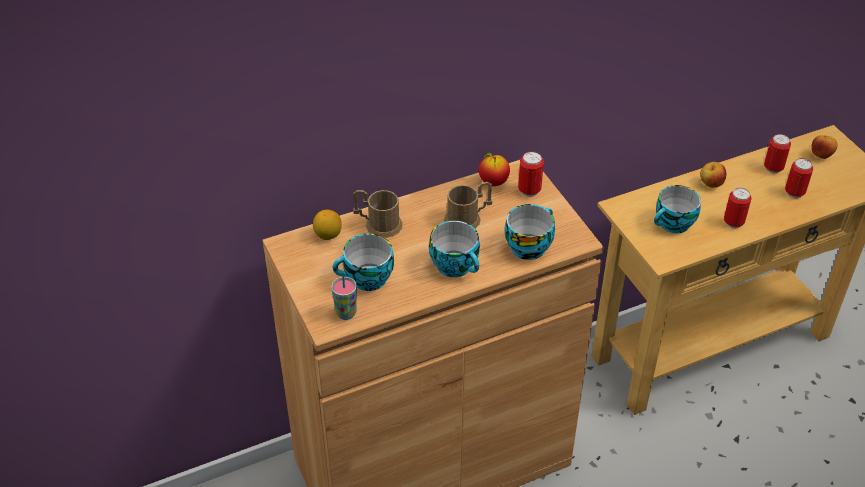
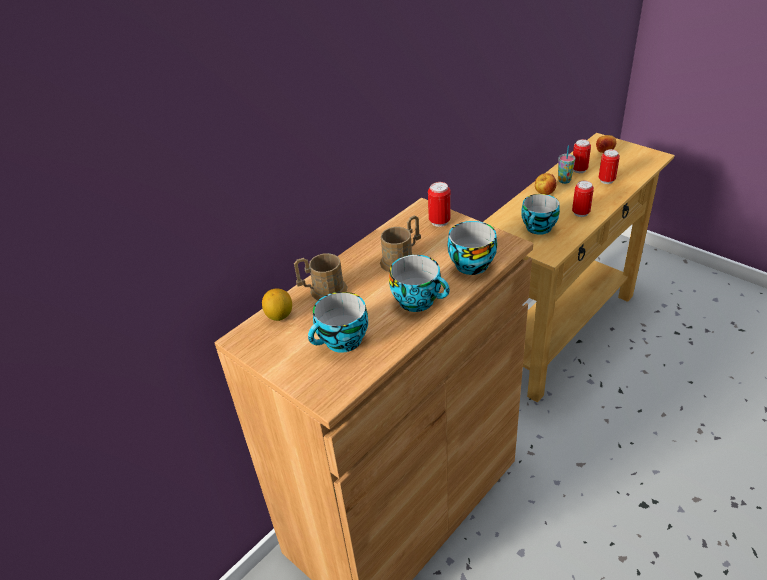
camera: 20 degrees left, 5 degrees down
cup [331,271,357,320] -> cup moved to [558,145,575,184]
apple [479,152,510,186] -> none

